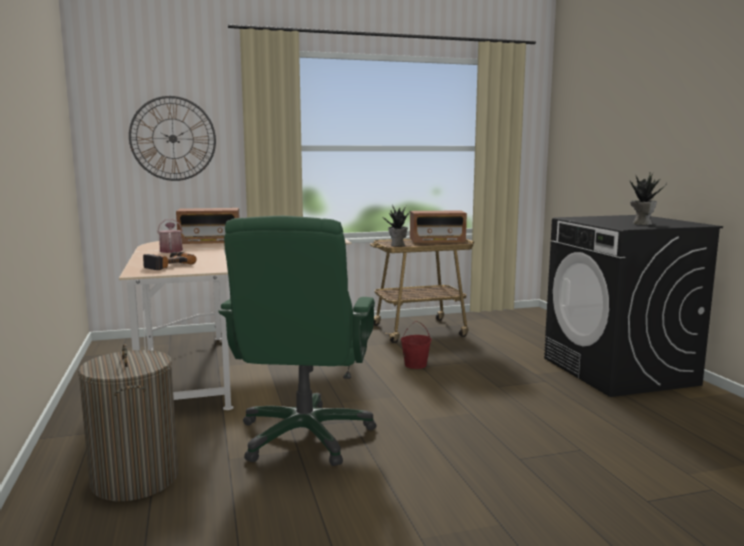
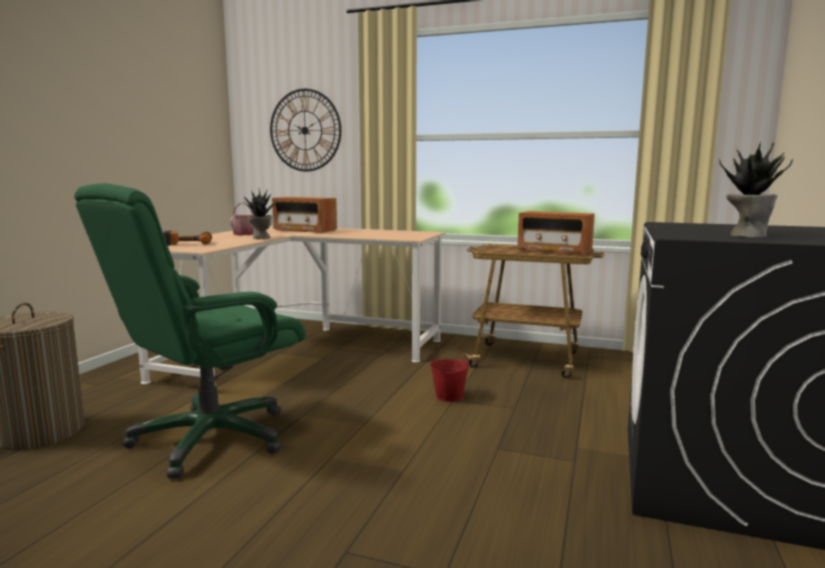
camera: 35 degrees right, 0 degrees up
potted plant [381,205,410,247] -> potted plant moved to [244,189,277,239]

